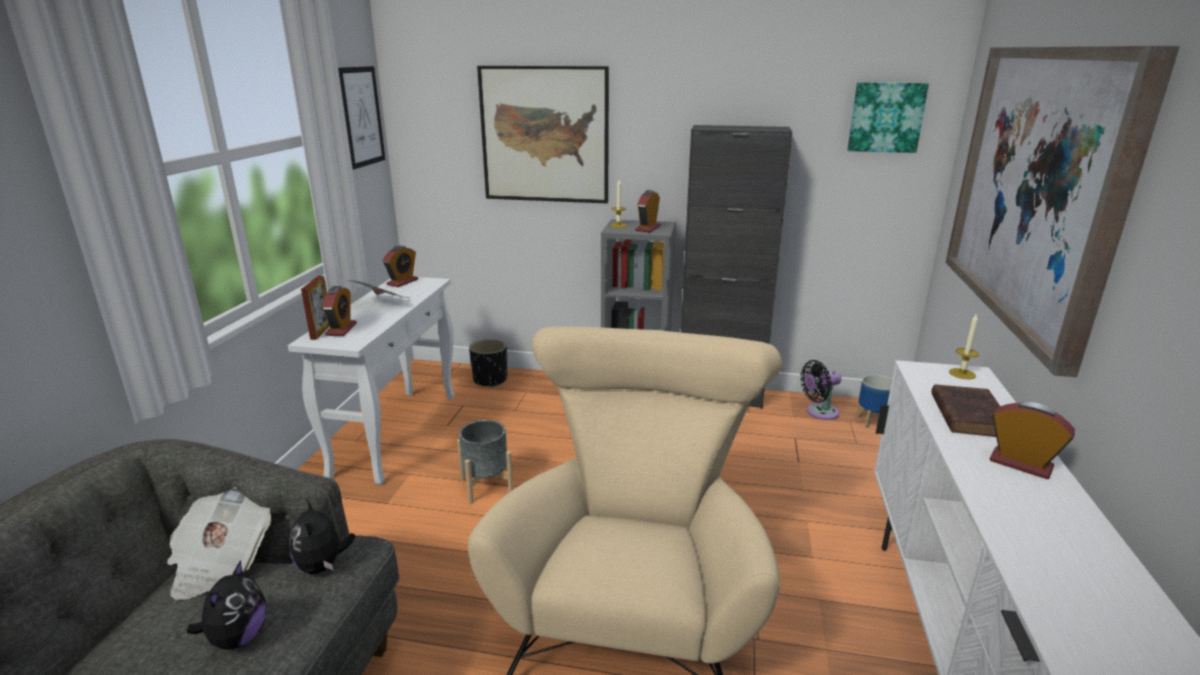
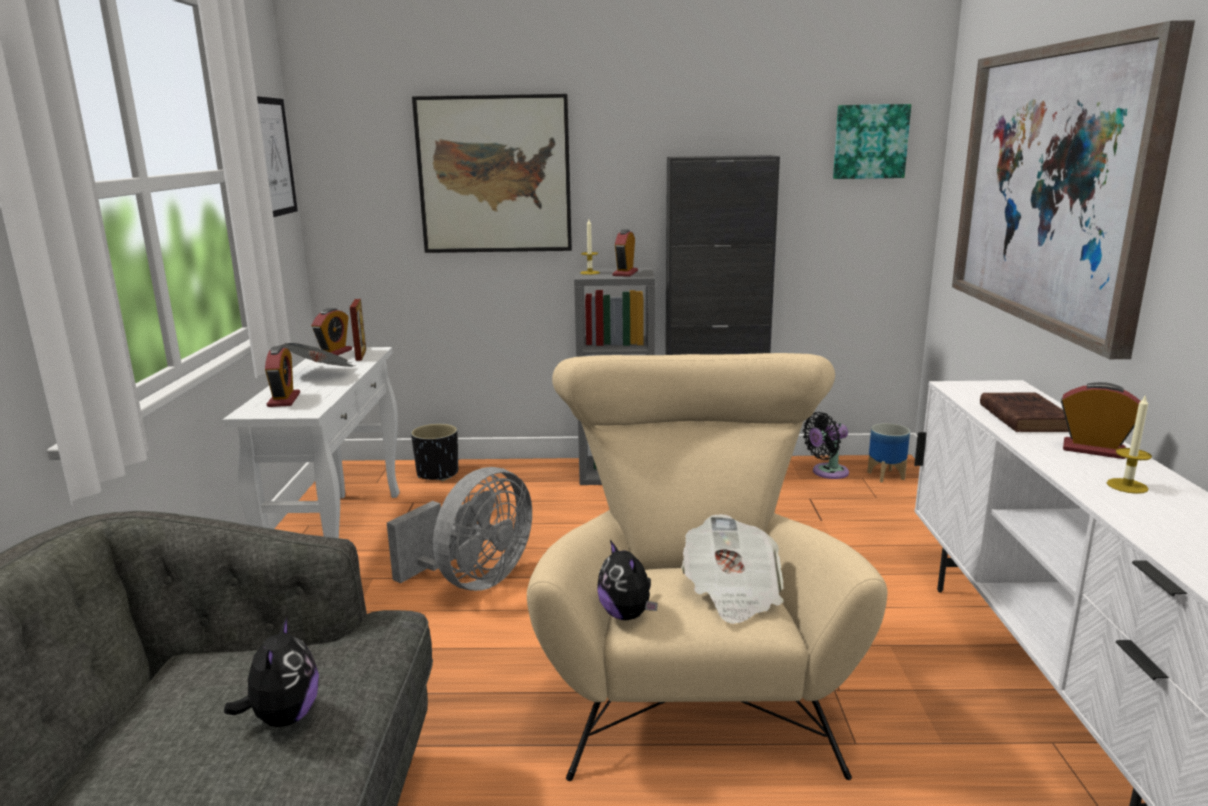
camera: 10 degrees left, 5 degrees down
newspaper [167,487,271,600] -> newspaper moved to [681,514,784,624]
plush toy [289,498,356,574] -> plush toy moved to [597,540,658,620]
picture frame [301,276,330,340] -> picture frame moved to [350,299,366,361]
grey planter [457,420,514,504] -> grey fan [387,467,532,591]
candle [949,313,979,379] -> candle moved to [1107,394,1152,494]

